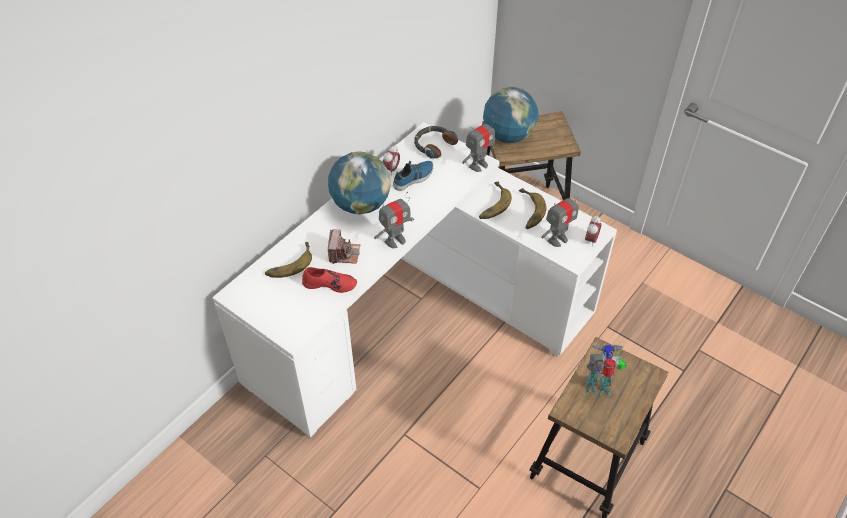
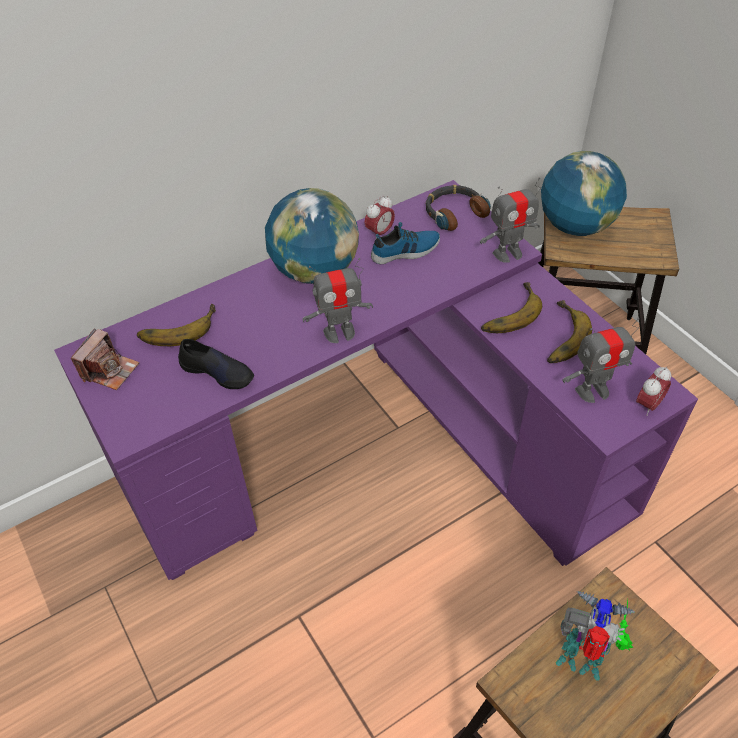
camera: 20 degrees right, 0 degrees up
white desk [212,122,617,438] -> purple desk [54,180,698,580]
red shoe [302,267,357,293] -> black shoe [178,339,254,389]
camera [328,229,360,264] -> camera moved to [71,328,139,390]

